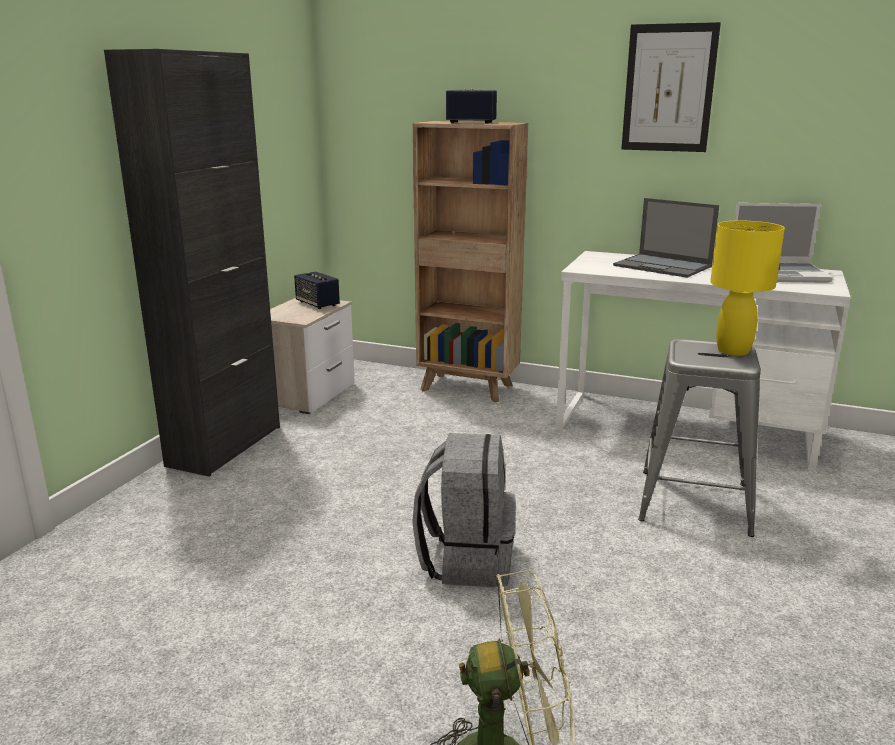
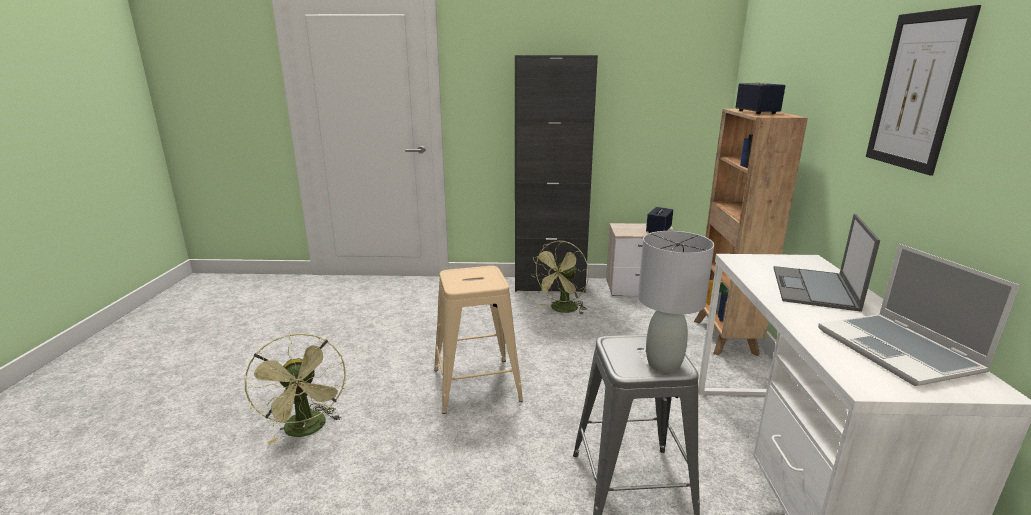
camera: 70 degrees right, 0 degrees up
grey backpack [412,433,516,587] -> beige stool [434,266,523,414]
yellow table lamp [710,221,785,356] -> grey table lamp [638,231,714,373]
none -> green fan [531,241,589,315]

